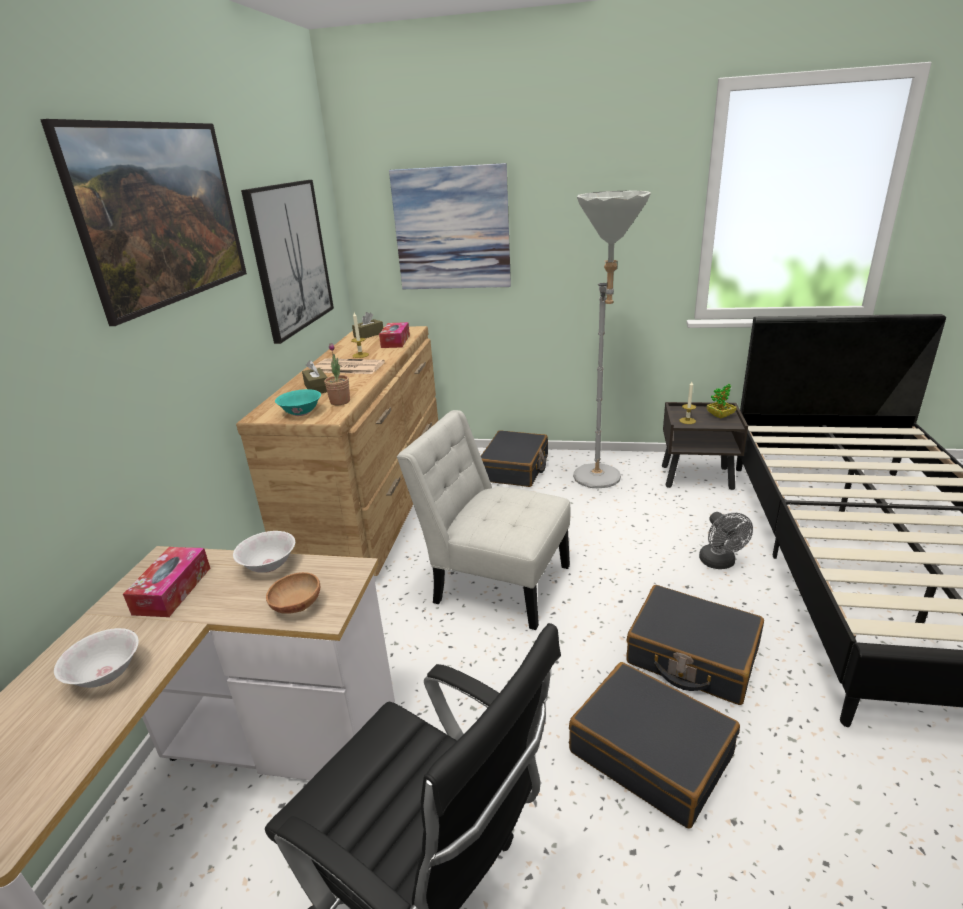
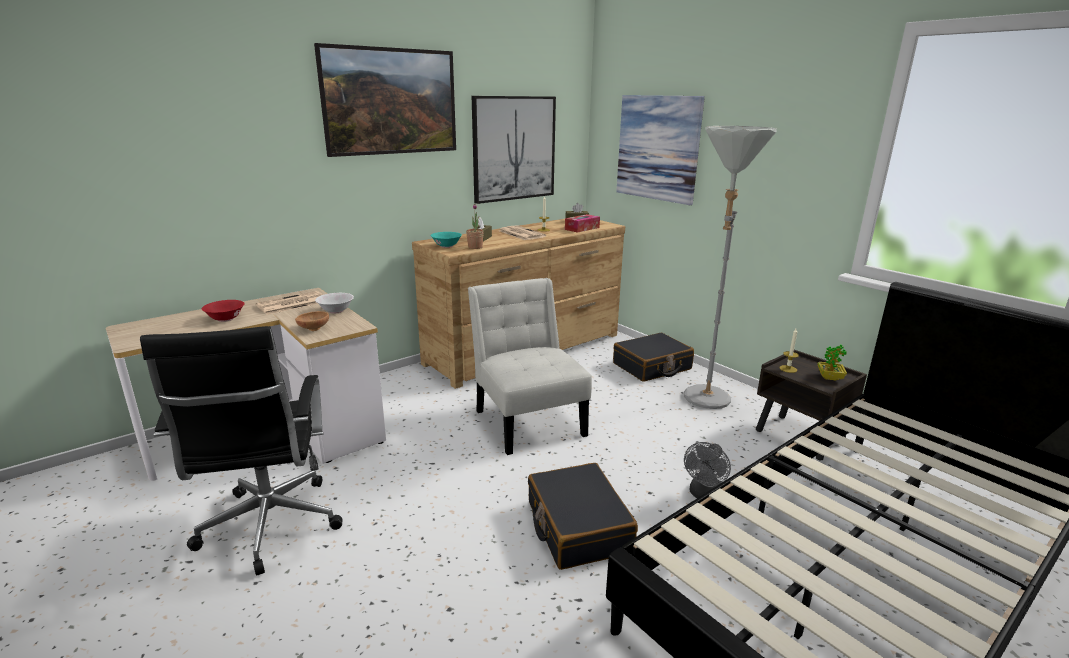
camera: 40 degrees right, 5 degrees down
white bowl [54,628,139,688] -> red bowl [202,300,244,322]
tissue box [123,547,210,617] -> newspaper [256,291,323,315]
black suitcase [569,662,740,828] -> none

